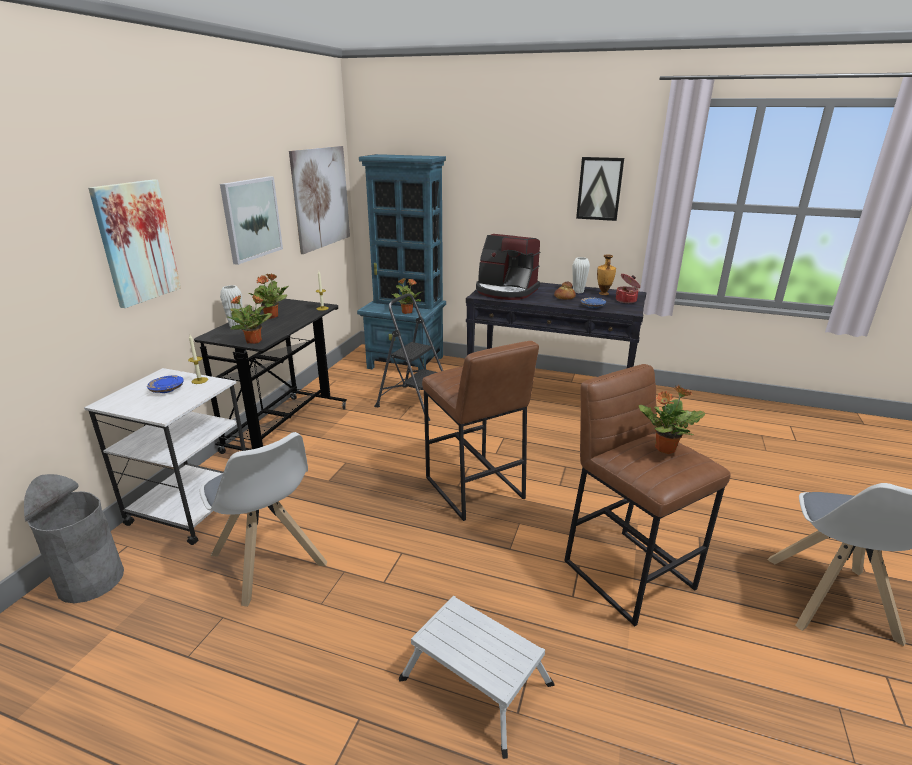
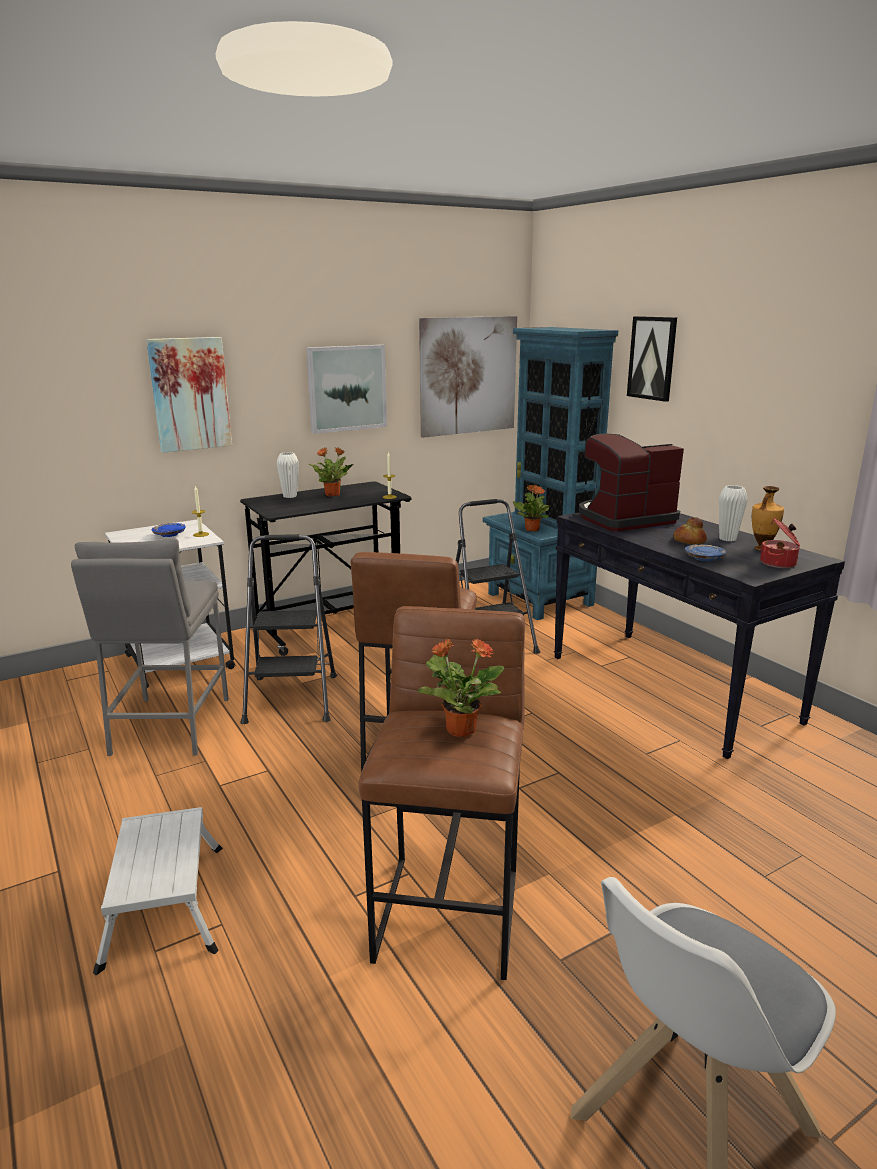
camera: 40 degrees right, 5 degrees down
grey trash can [24,474,124,603] -> none
chair [200,432,327,607] -> grey stool [71,538,229,756]
potted plant [227,294,272,344] -> none
coffee machine [476,234,540,300] -> coffee machine turned 90 degrees clockwise [579,434,684,532]
picture [576,157,624,221] -> picture moved to [627,316,677,402]
none -> black step ladder [240,534,337,724]

